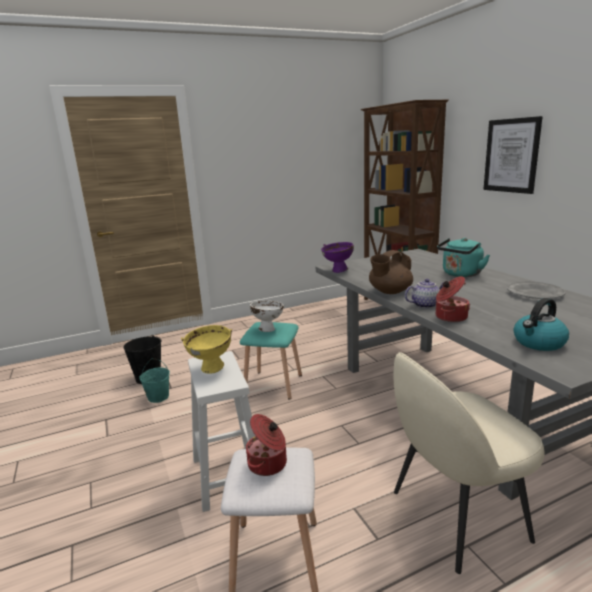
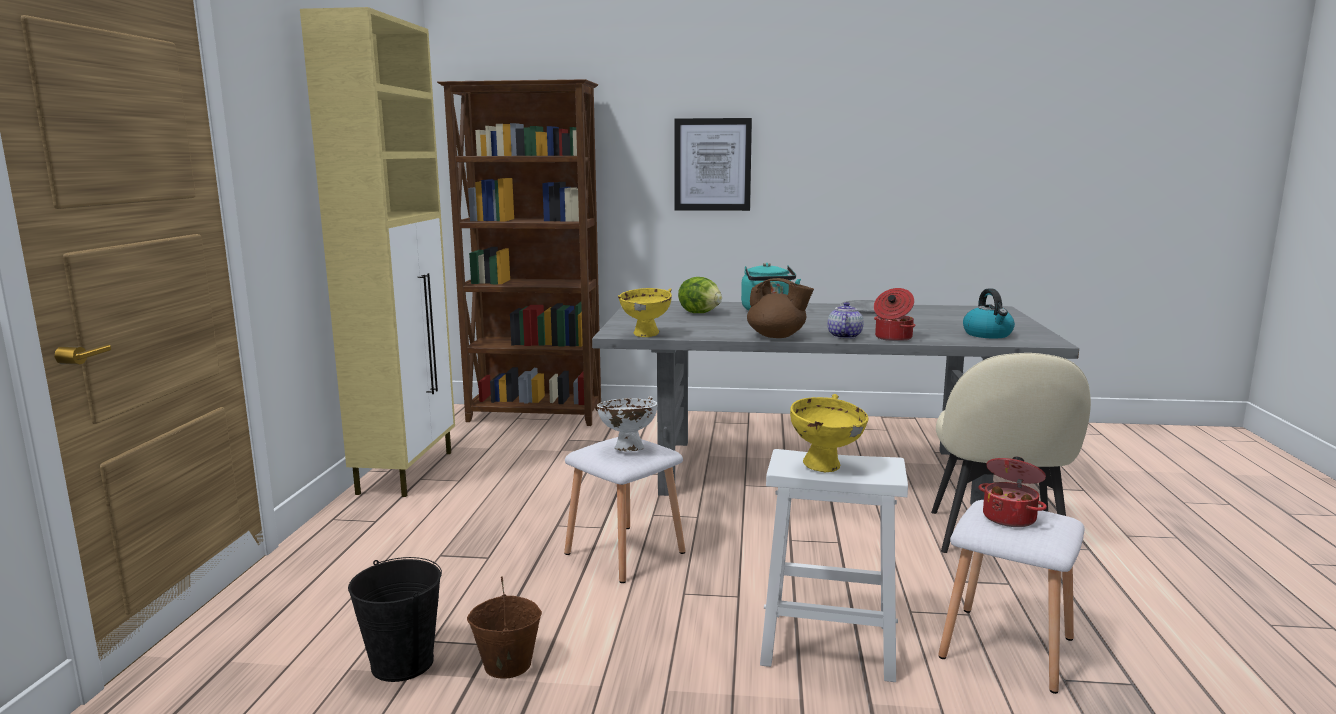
camera: 60 degrees left, 5 degrees down
turquoise bucket [139,359,170,403] -> brown bucket [467,576,542,679]
turquoise stool [240,322,302,400] -> white stool [564,437,686,583]
purple bowl [321,242,354,273] -> yellow bowl [618,288,672,337]
brown teapot [369,250,413,294] -> brown teapot turned 60 degrees counterclockwise [747,278,814,338]
none -> beige cabinet [300,7,455,497]
none -> lettuce [678,277,722,313]

